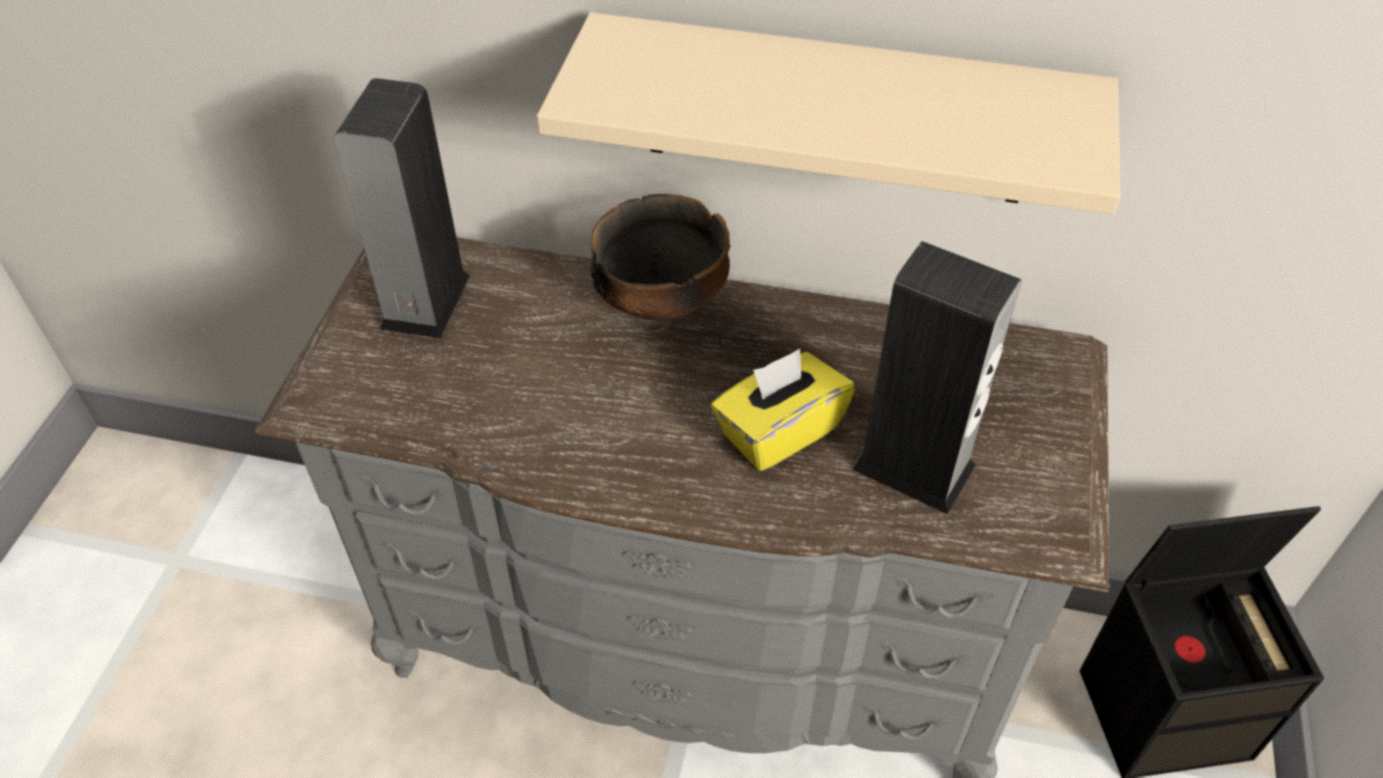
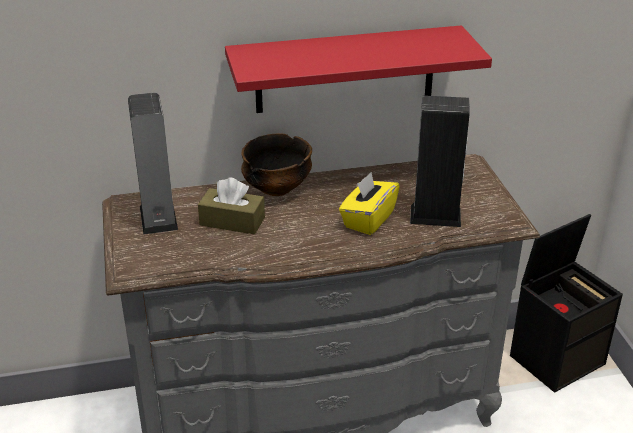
camera: 25 degrees left, 15 degrees down
beige shelf [537,12,1120,214] -> red shelf [225,25,492,113]
none -> brown tissue box [198,177,265,235]

